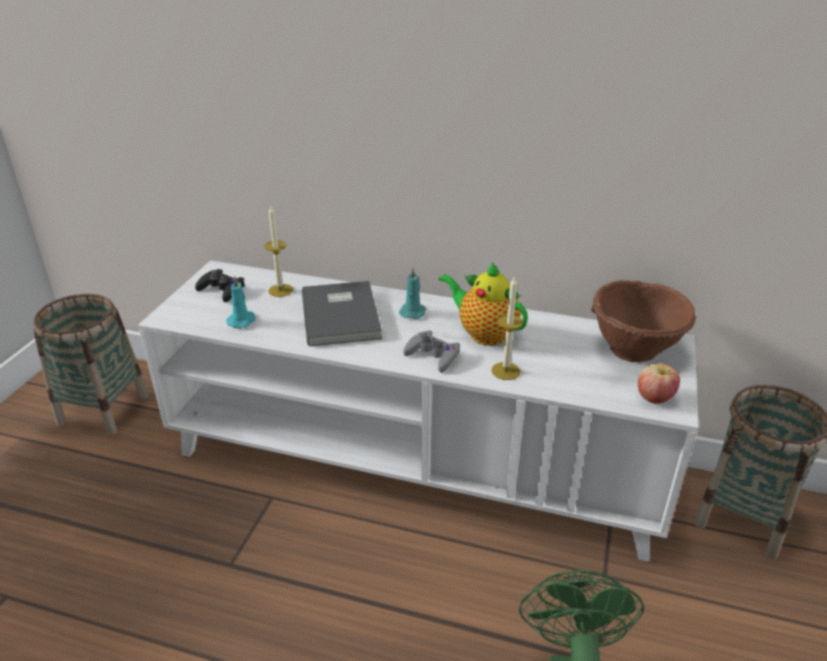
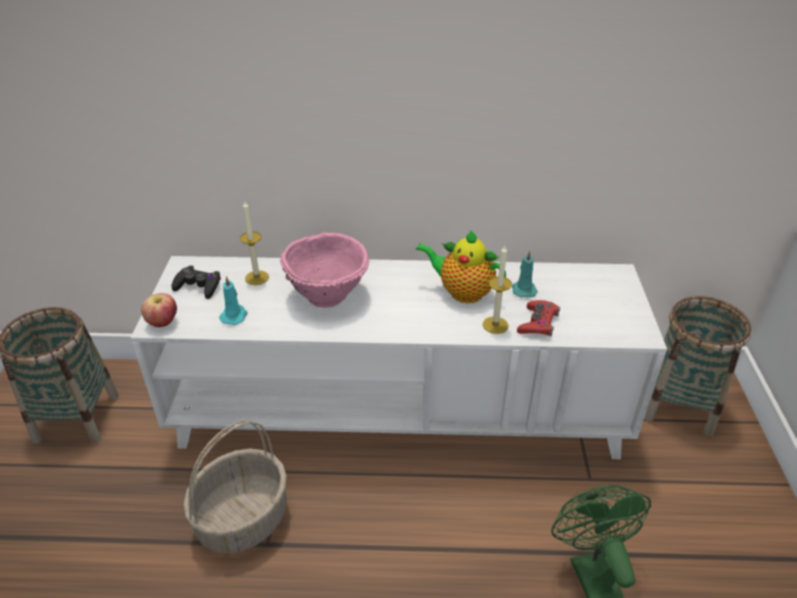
camera: 15 degrees left, 5 degrees up
grey book [302,281,382,346] -> pink bowl [280,232,369,308]
turquoise candle [399,268,426,319] -> turquoise candle moved to [512,250,538,298]
grey game controller [404,330,460,373] -> none
brown bowl [591,280,696,362] -> none
apple [638,363,680,403] -> apple moved to [141,293,177,327]
none -> basket [183,420,287,553]
none -> red game controller [517,300,560,336]

